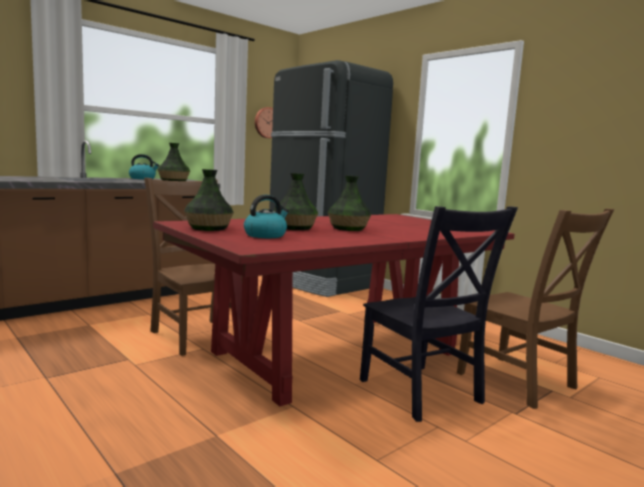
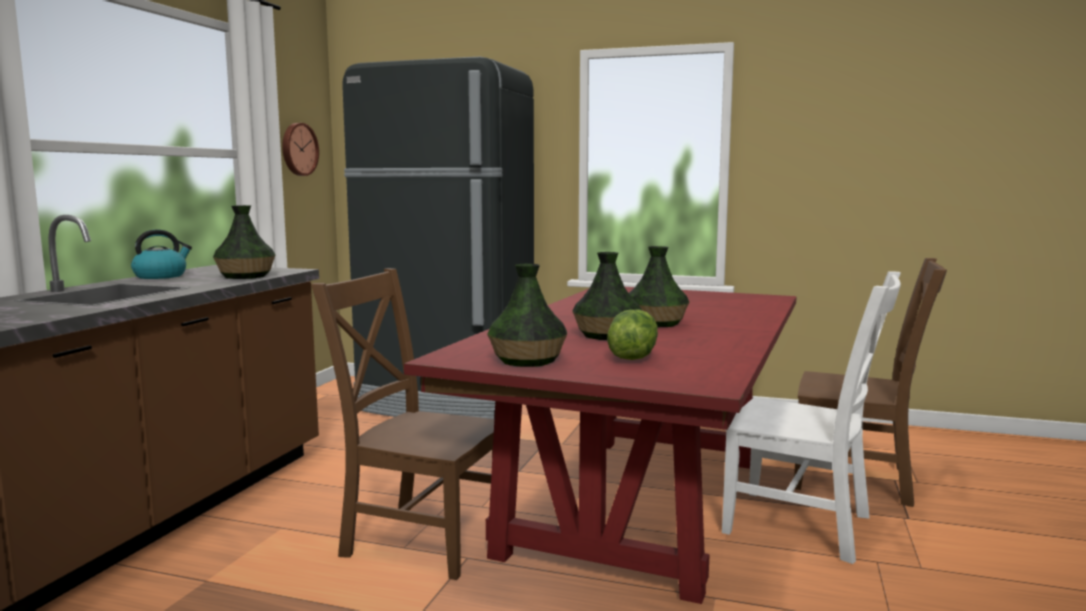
camera: 30 degrees left, 0 degrees up
kettle [244,195,289,238] -> lettuce [607,309,658,360]
black chair [360,206,518,422] -> white chair [722,272,901,564]

